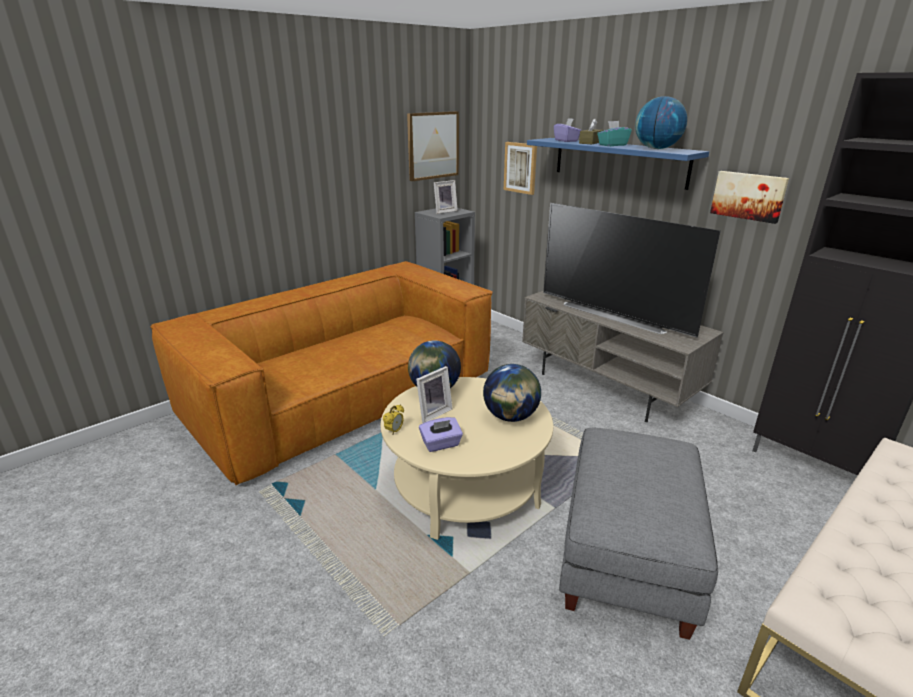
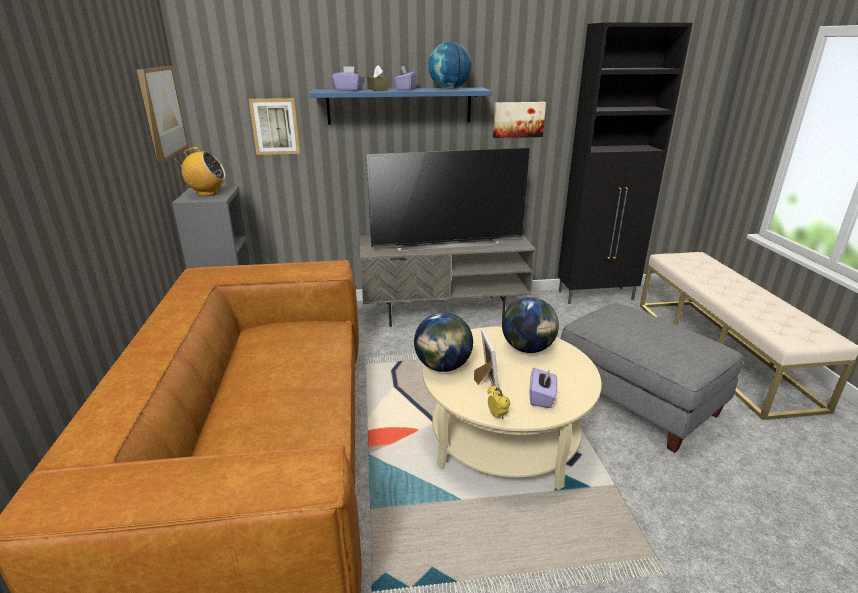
camera: 55 degrees left, 0 degrees up
picture frame [434,180,458,214] -> radio [176,147,225,196]
turquoise tissue box [597,121,632,146] -> purple tissue box [394,66,417,90]

